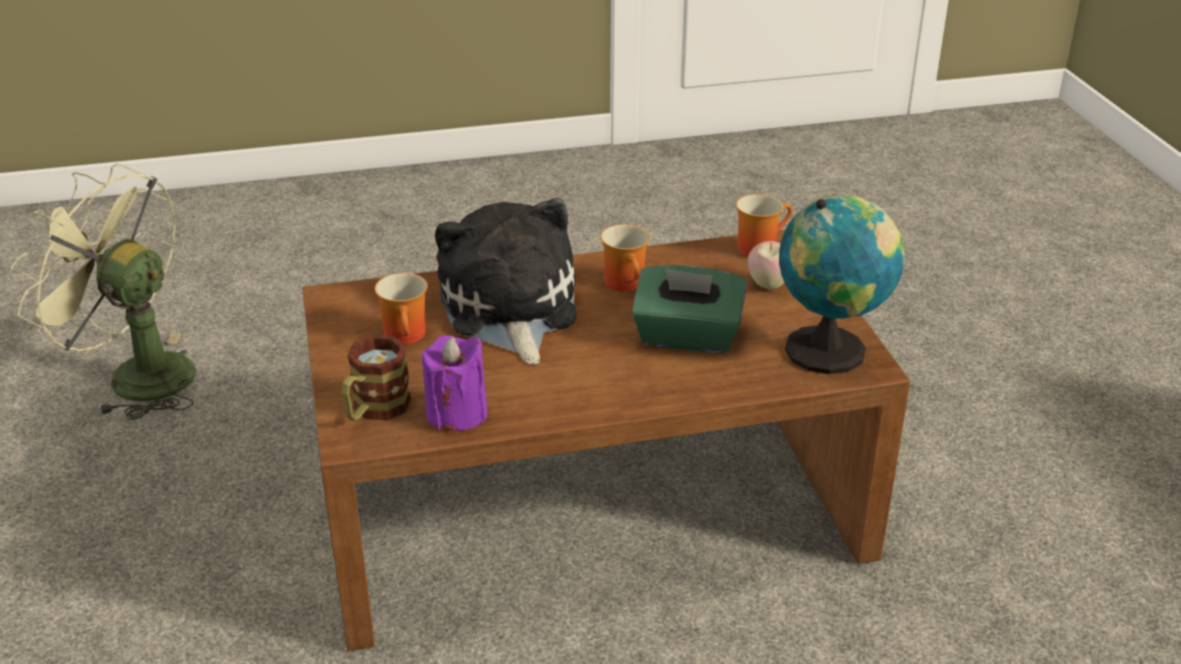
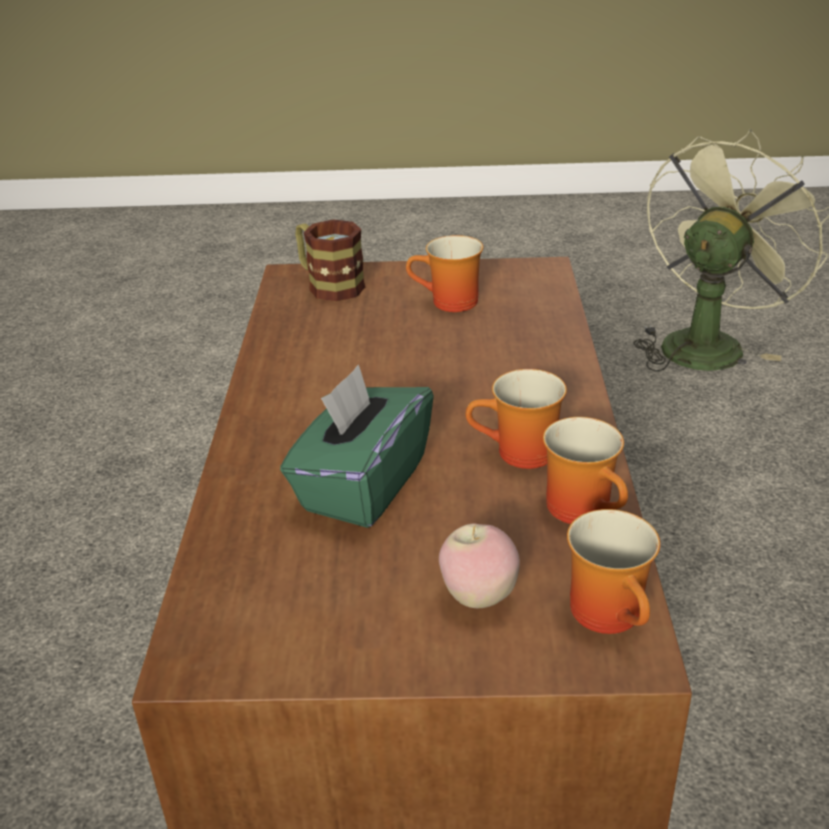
camera: 105 degrees right, 0 degrees up
purple candle [422,335,487,431] -> none
plush toy [435,198,576,364] -> none
globe [779,195,904,374] -> none
none -> mug [543,417,628,524]

